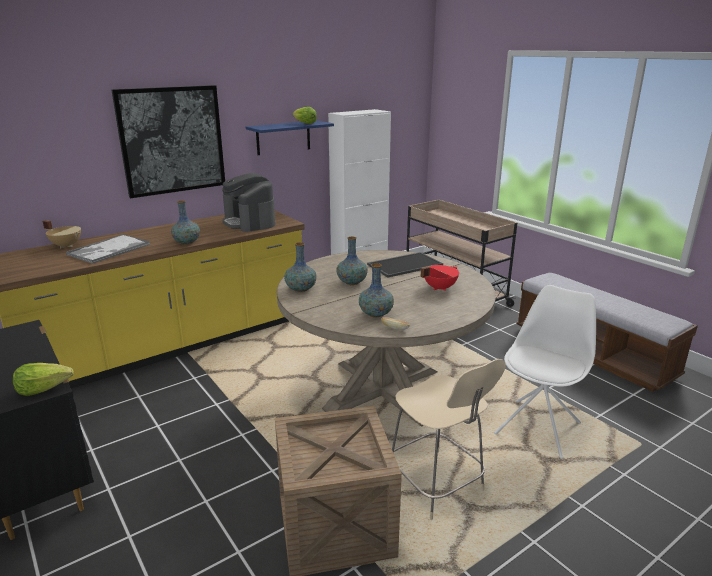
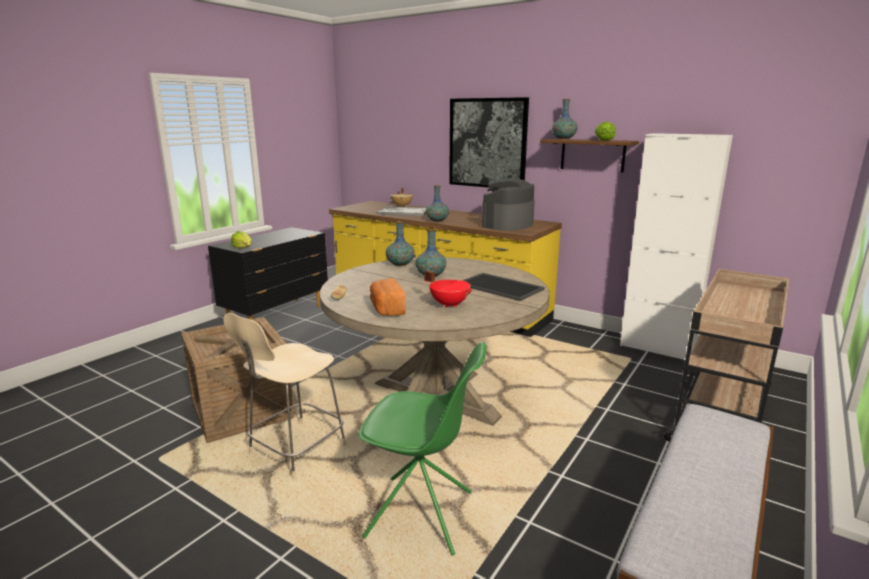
camera: 70 degrees right, 5 degrees down
blue shelf [246,120,334,155] -> brown shelf [540,139,639,173]
vase [359,263,394,317] -> vase moved to [552,99,578,139]
white chair [494,285,596,459] -> green chair [358,342,486,556]
none -> bread [370,278,406,316]

